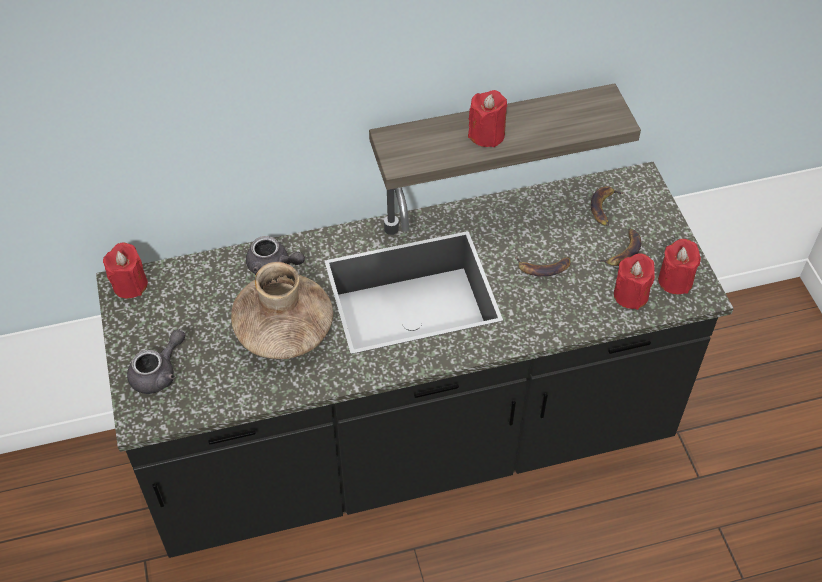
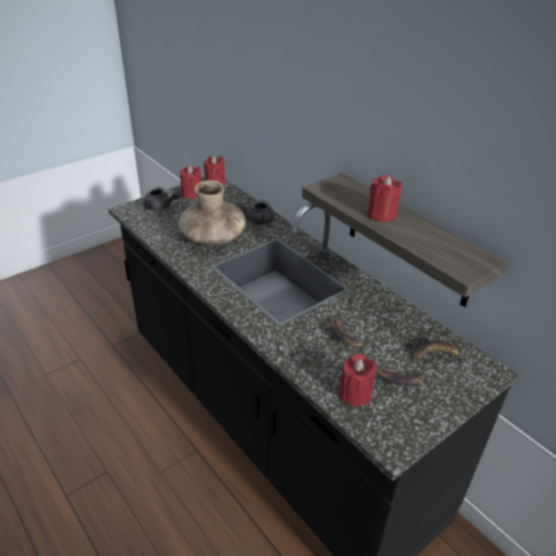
camera: 65 degrees right, 15 degrees down
red candle [658,239,701,294] -> red candle moved to [180,165,201,199]

